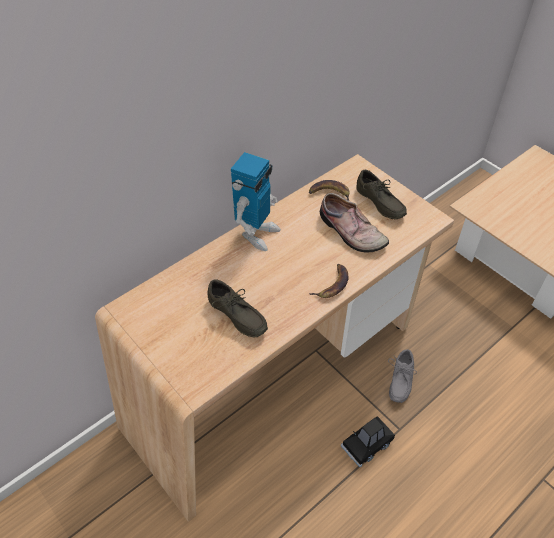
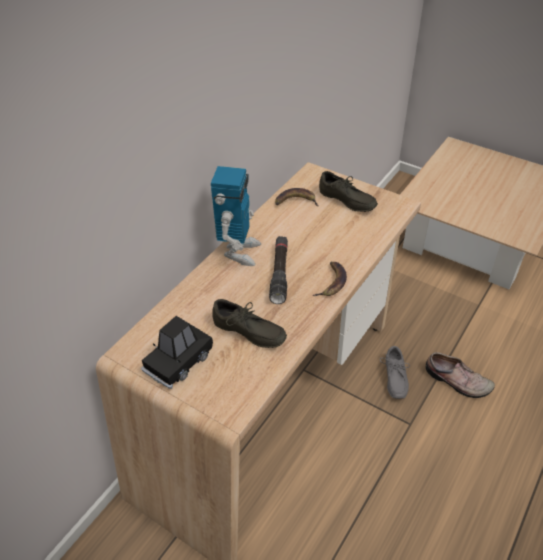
camera: 15 degrees left, 5 degrees down
shoe [320,193,389,252] -> shoe moved to [426,352,495,398]
black toy car [341,416,395,467] -> black toy car moved to [141,316,213,389]
none -> black flashlight [269,236,288,304]

